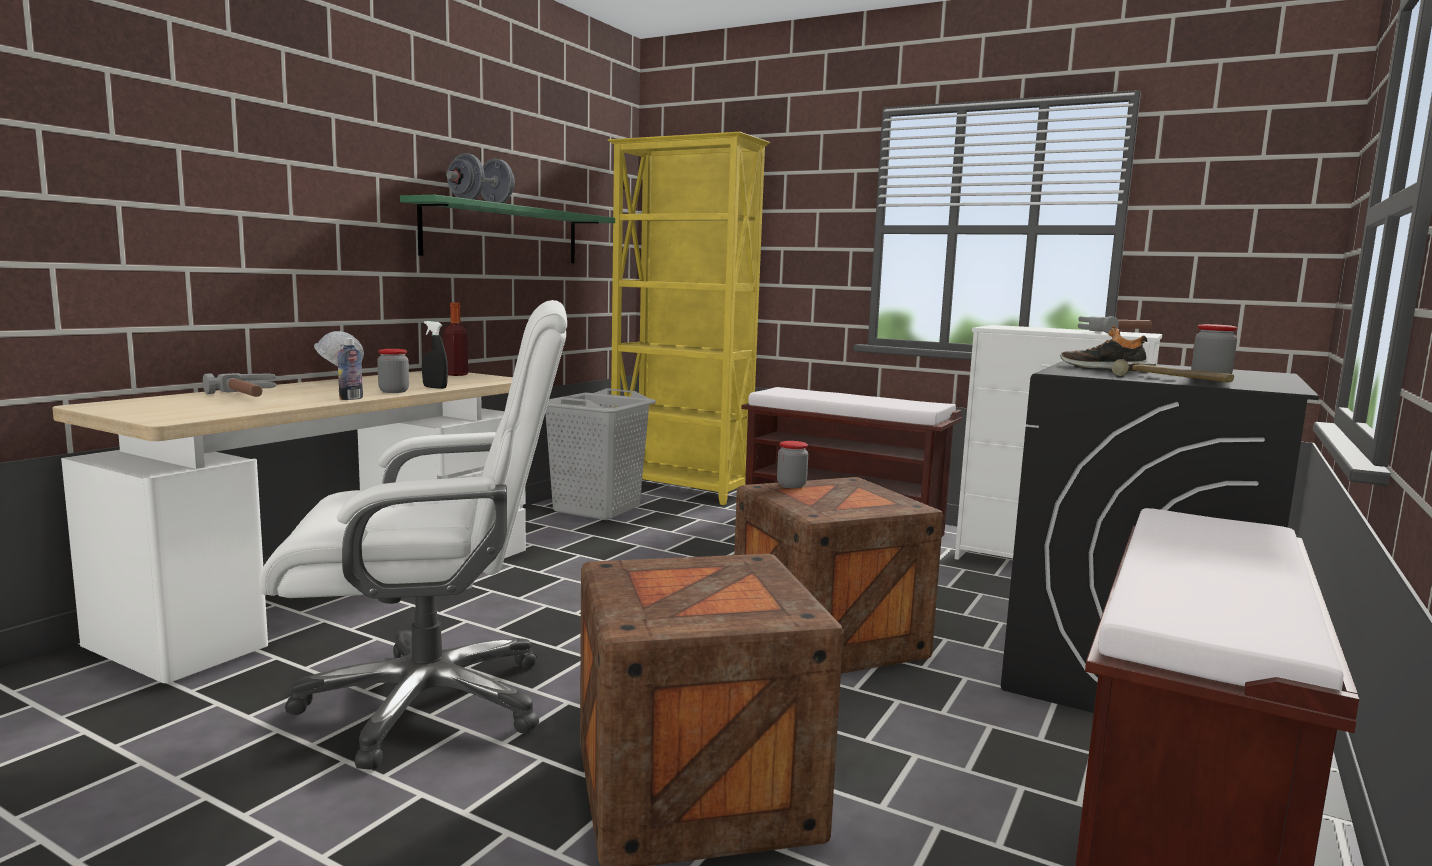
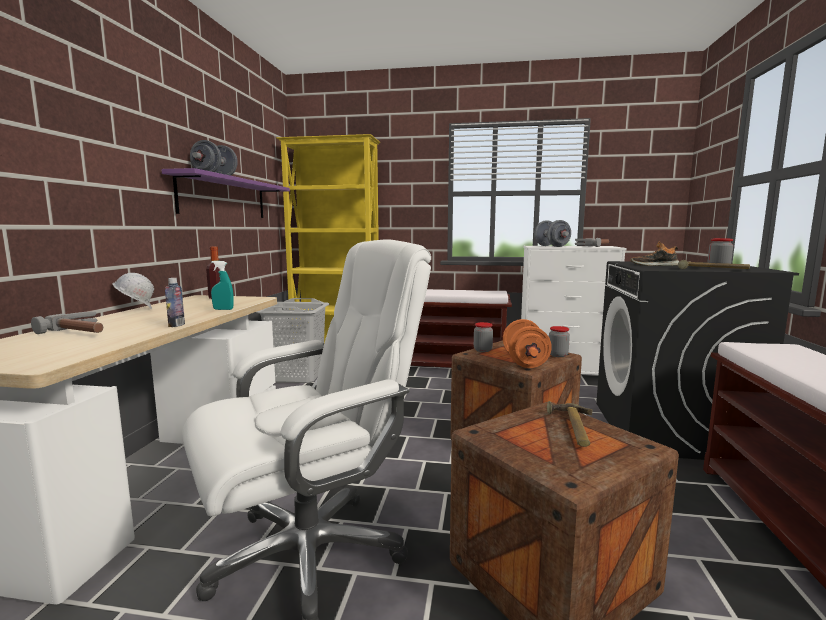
camera: 20 degrees left, 0 degrees up
jar [377,349,409,393] -> jar moved to [549,326,570,357]
green shelf [400,195,615,263] -> purple shelf [161,168,290,218]
black spray bottle [422,321,448,389] -> turquoise spray bottle [211,261,234,310]
none -> orange dumbbell [503,319,552,368]
none -> grey dumbbell [534,220,571,247]
none -> hammer [547,401,592,447]

